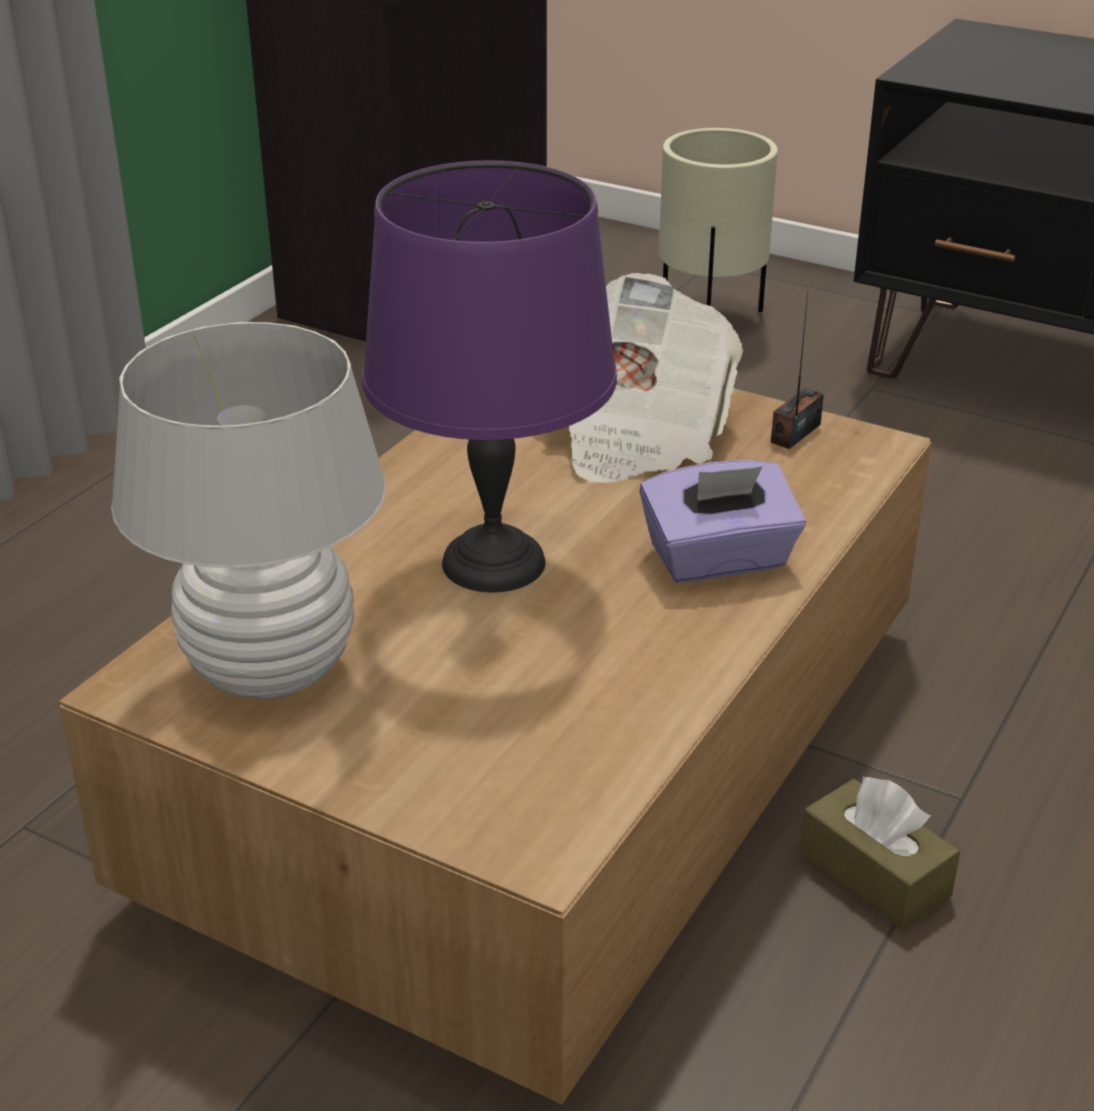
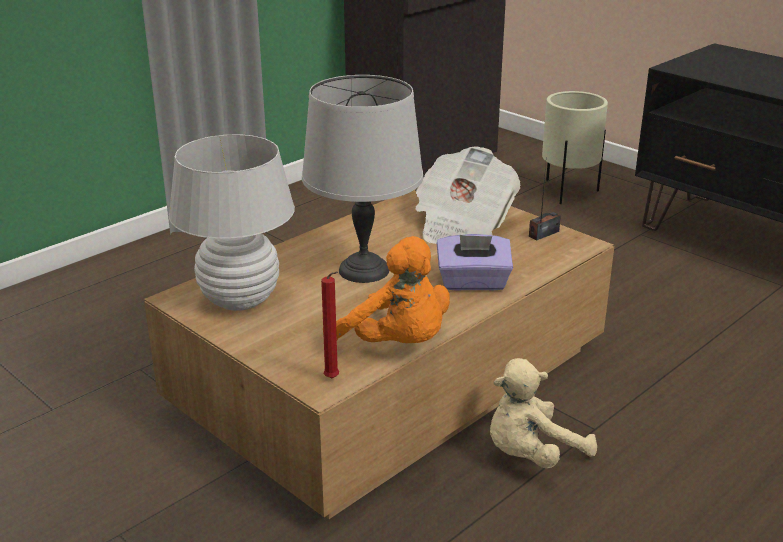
camera: 15 degrees right, 5 degrees down
purple table lamp [362,161,617,592] -> grey table lamp [302,75,423,283]
brown tissue box [800,776,960,929] -> beige plush toy [490,358,597,469]
none -> red candle [321,272,339,378]
none -> orange plush toy [336,236,450,343]

